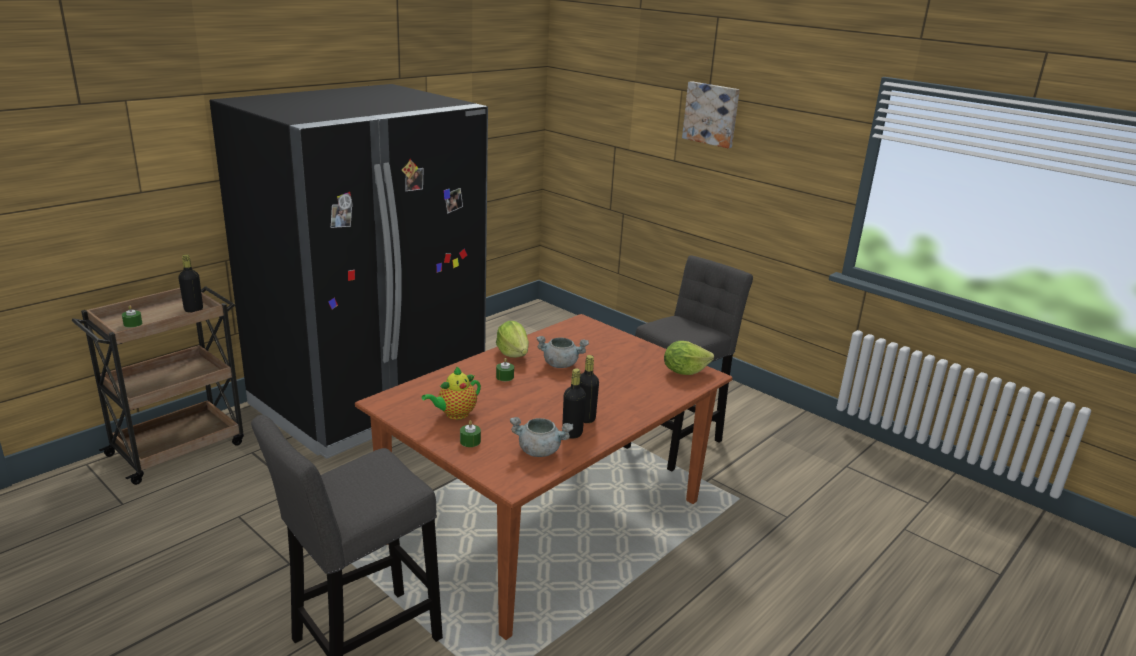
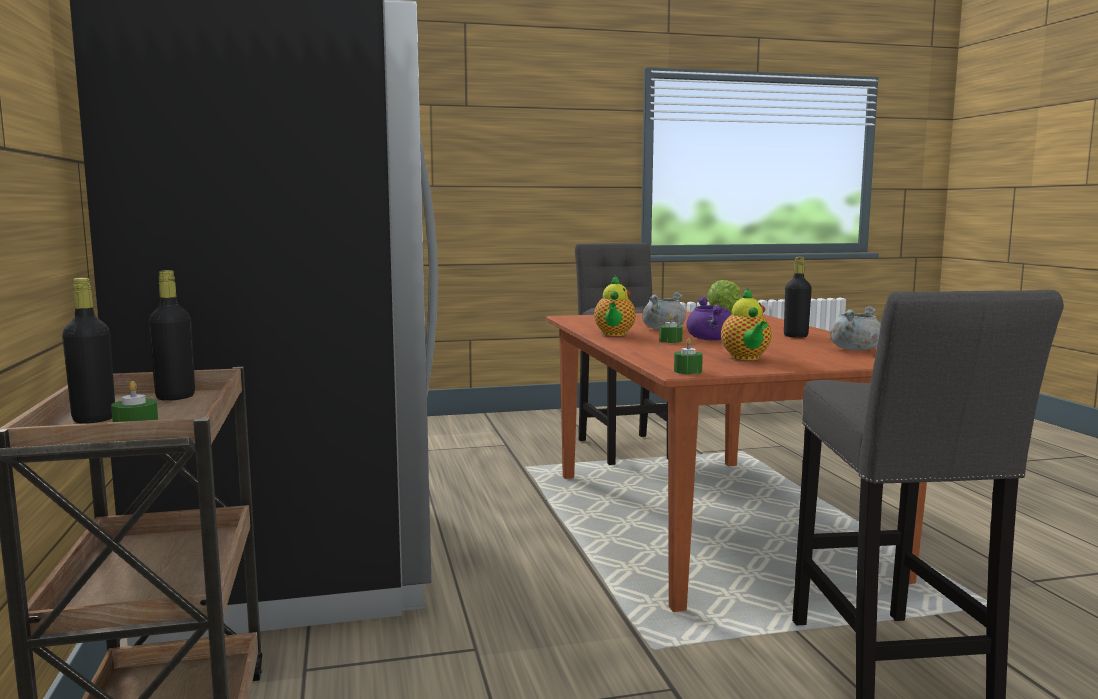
camera: 55 degrees left, 15 degrees down
green candle [460,420,481,447] -> green candle moved to [674,338,703,374]
lettuce [496,321,529,358] -> teapot [594,275,636,336]
black bottle [562,368,586,439] -> black bottle moved to [62,278,115,424]
picture [682,81,740,148] -> none
none -> purple cooking pot [686,297,731,341]

